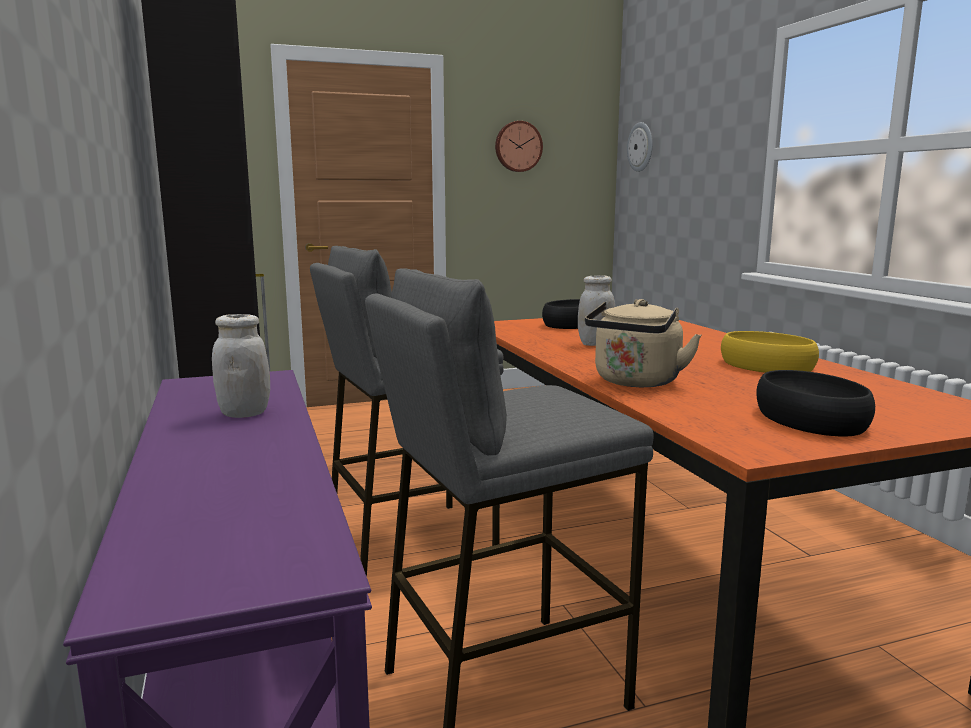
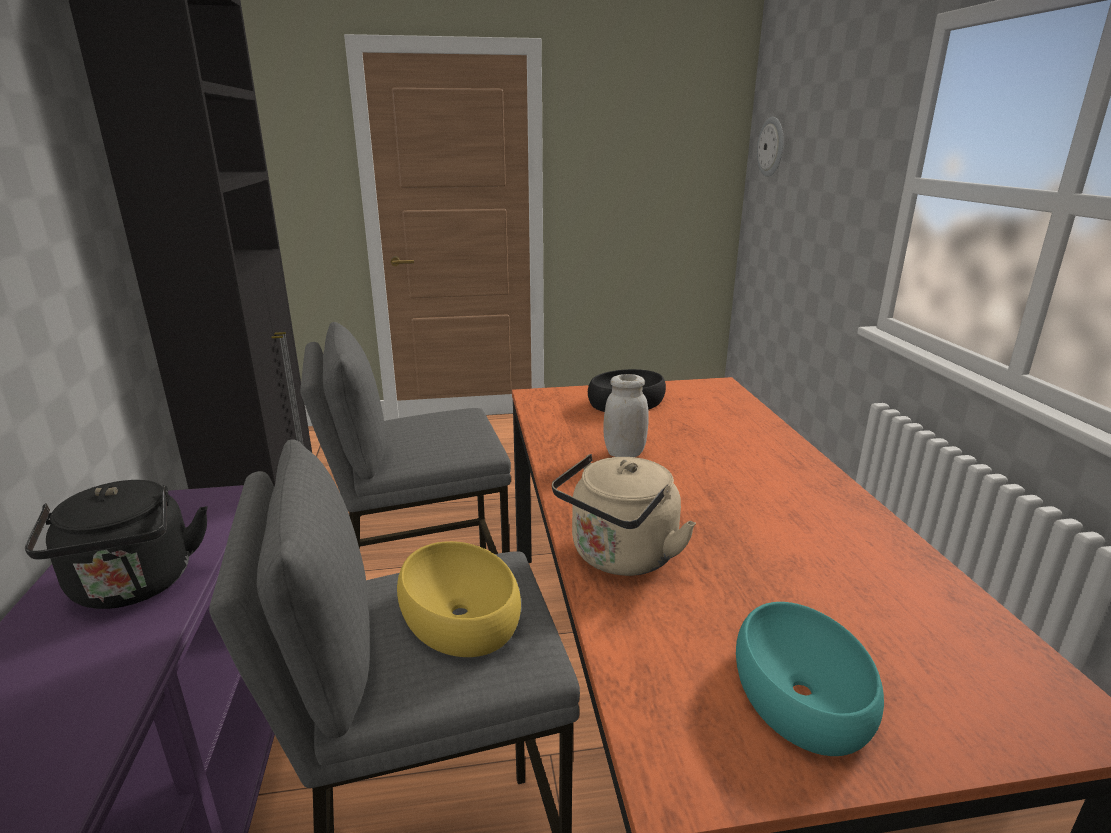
camera: 10 degrees right, 10 degrees up
white jar [212,314,270,418] -> black kettle [25,480,208,609]
wall clock [495,121,543,172] -> none
yellow bowl [721,331,819,373] -> yellow bowl moved to [397,541,521,657]
black bowl [756,370,875,437] -> turquoise bowl [736,602,884,756]

